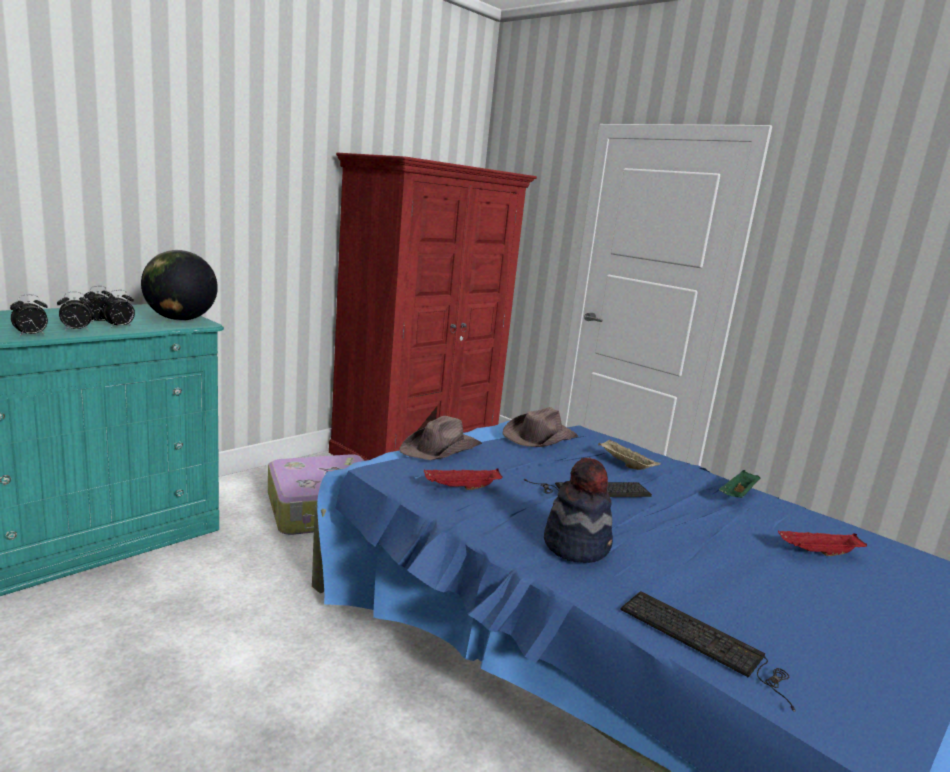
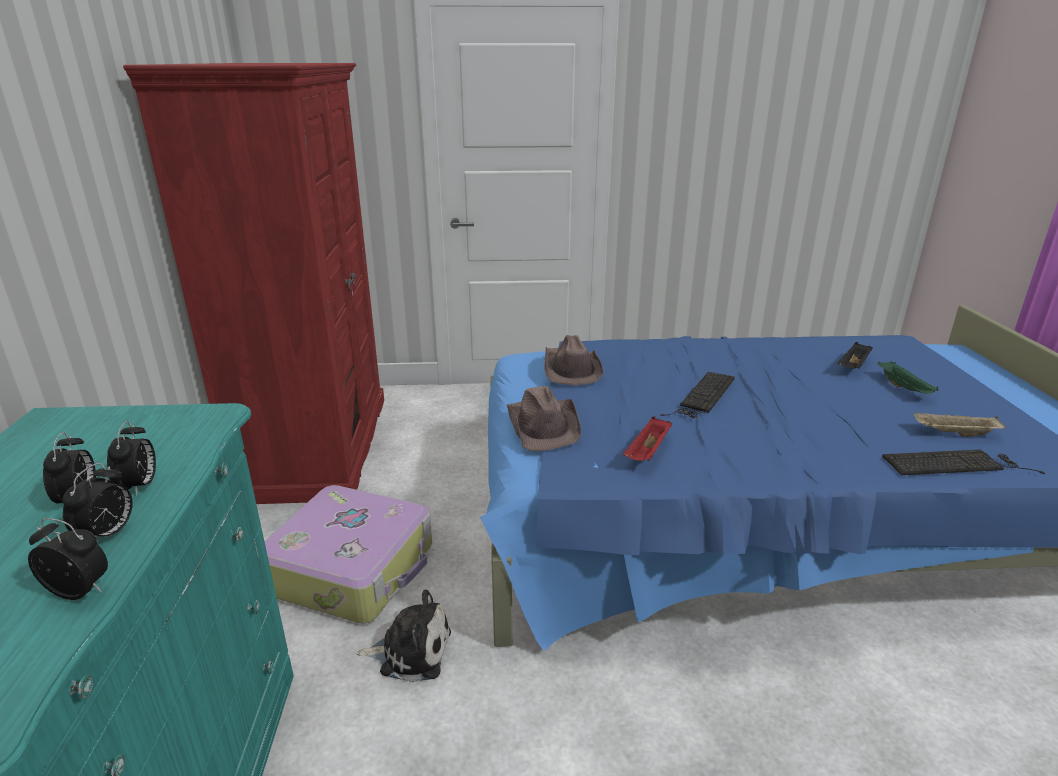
camera: 45 degrees left, 10 degrees up
alarm clock [10,295,48,336] -> alarm clock turned 75 degrees counterclockwise [28,518,108,600]
globe [141,250,218,321] -> none
hat [544,457,613,563] -> none
beige tray [598,440,660,470] -> beige tray moved to [914,413,1006,437]
green tray [719,470,761,498] -> green tray moved to [877,361,938,394]
red tray [778,531,867,556] -> black tray [837,342,873,368]
none -> plush toy [357,590,451,682]

